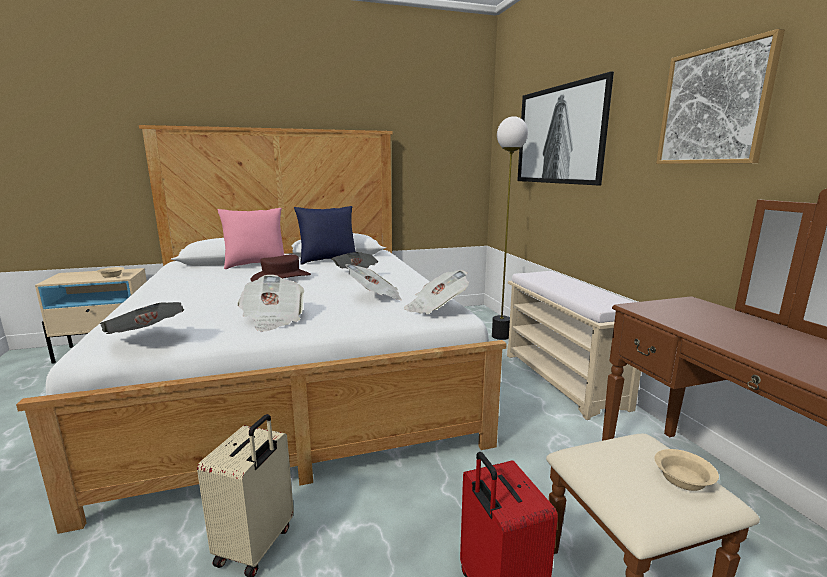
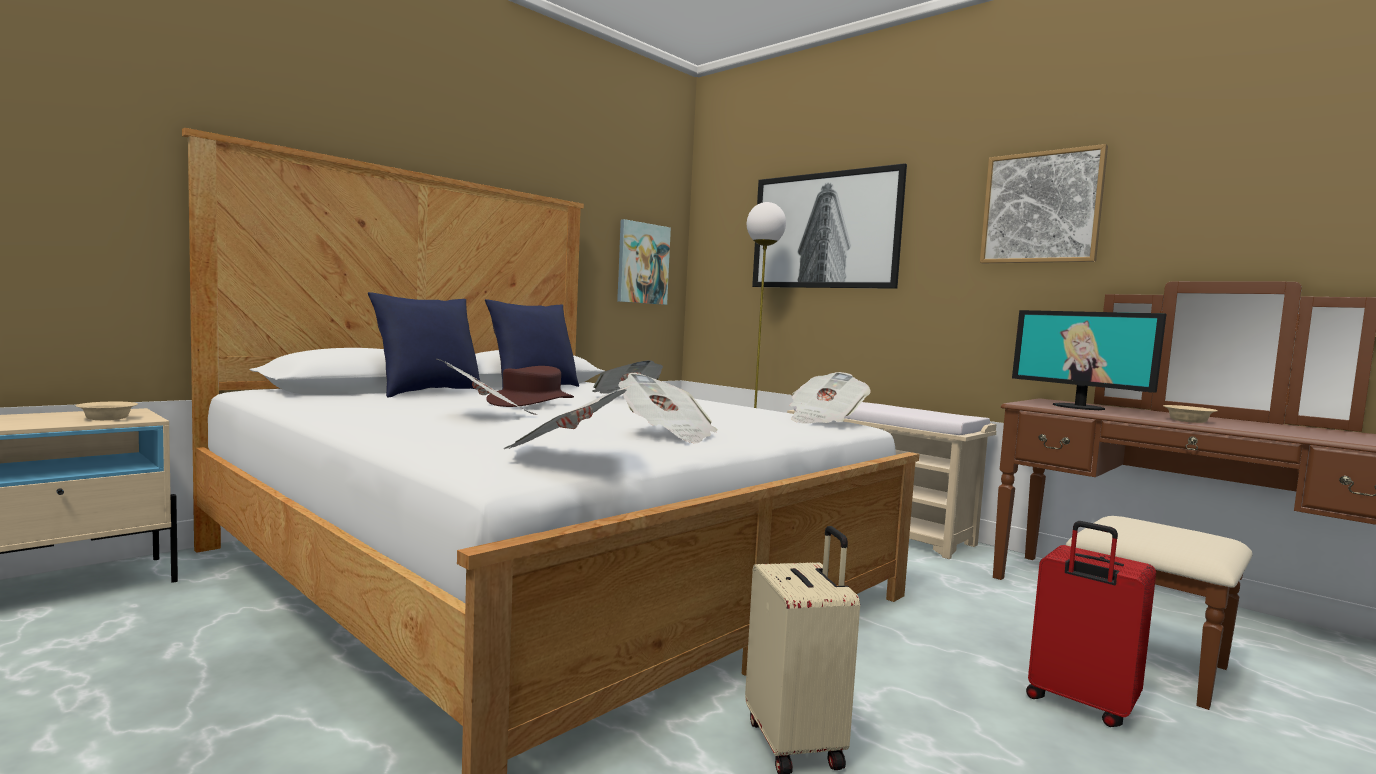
camera: 30 degrees left, 10 degrees down
pink pillow [217,208,284,269] -> blue pillow [368,292,480,397]
newspaper [345,264,402,300] -> newspaper moved to [436,359,537,415]
beige bowl [654,449,719,491] -> beige bowl moved to [1163,405,1218,423]
none -> picture [617,219,671,305]
none -> monitor [1012,310,1166,410]

